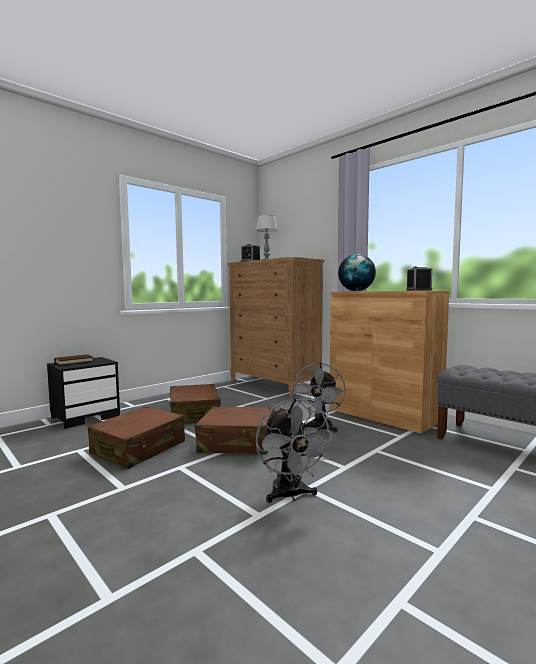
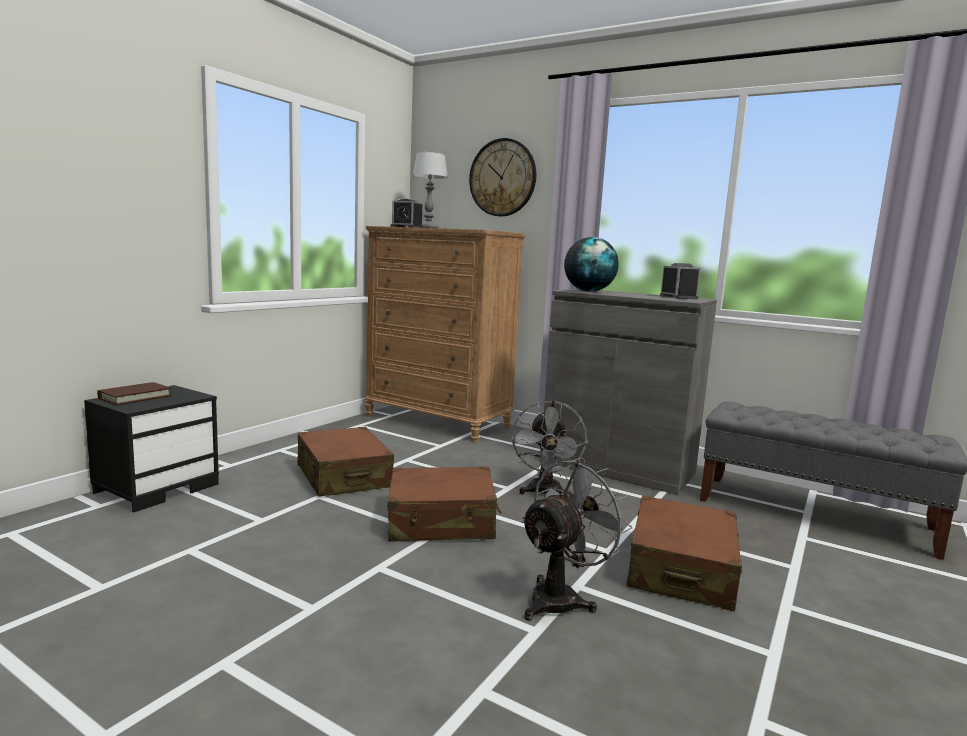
camera: 15 degrees left, 5 degrees up
brown suitcase [88,406,185,469] -> brown suitcase moved to [626,496,743,611]
grey fan [255,398,336,503] -> grey fan turned 105 degrees counterclockwise [520,457,632,621]
brown cabinet [329,291,449,434] -> grey cabinet [542,289,717,495]
none -> wall clock [469,138,536,216]

